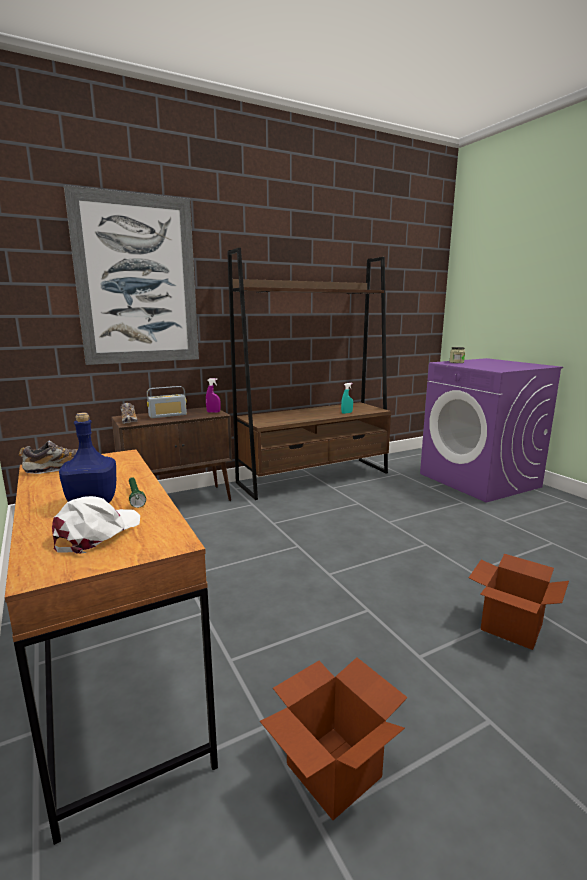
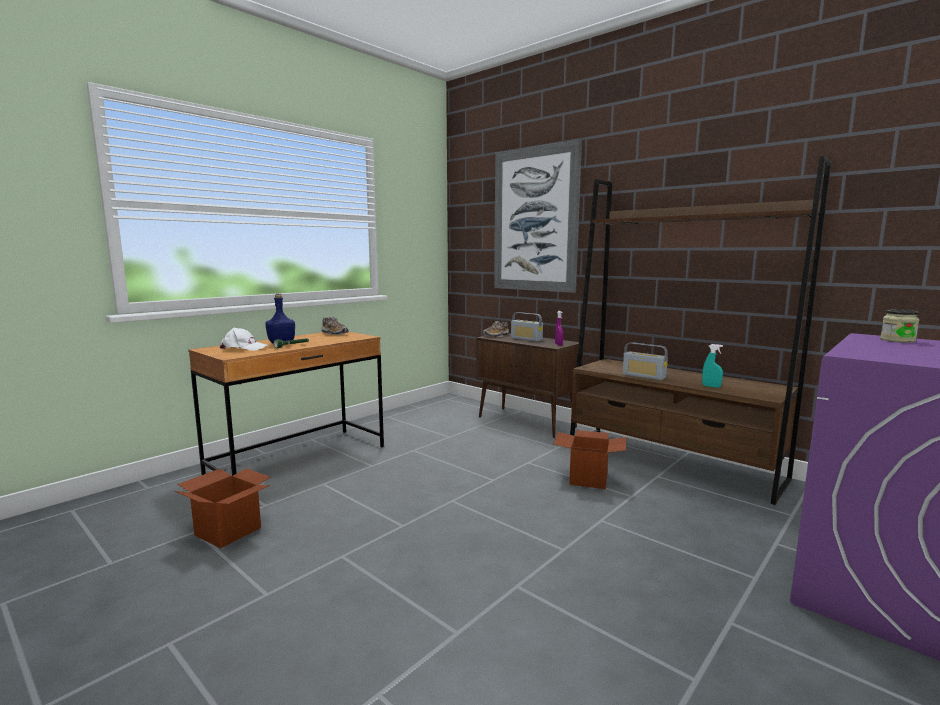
camera: 70 degrees right, 5 degrees down
cardboard box [468,554,569,650] -> cardboard box moved to [554,430,626,489]
none -> radio [622,342,668,380]

